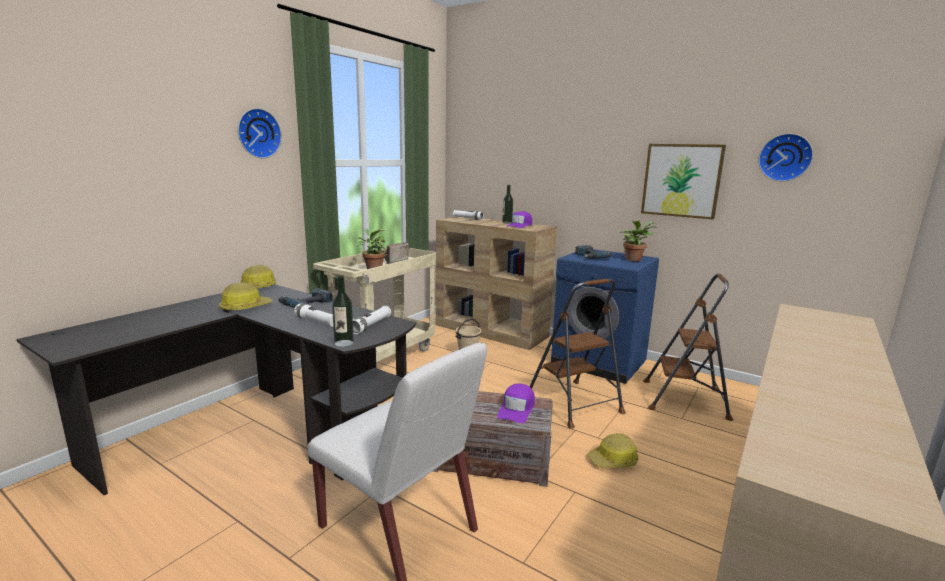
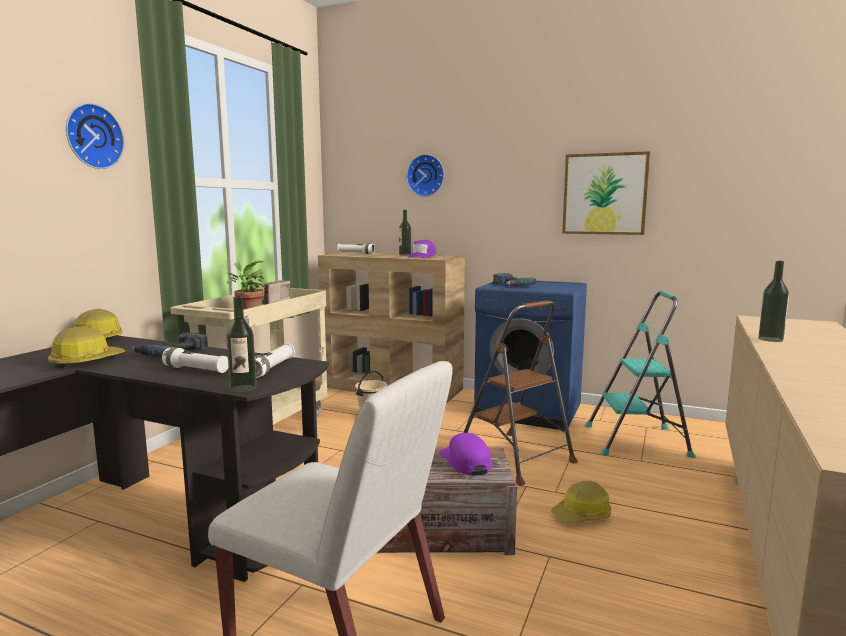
camera: 10 degrees left, 5 degrees down
purple cap [497,384,535,423] -> purple cap turned 150 degrees clockwise [439,433,491,475]
potted plant [619,221,657,261] -> none
brown step ladder [643,274,733,421] -> turquoise step ladder [585,291,696,458]
wall clock [758,133,813,181] -> wall clock moved to [406,154,444,197]
none -> bottle [758,261,789,342]

